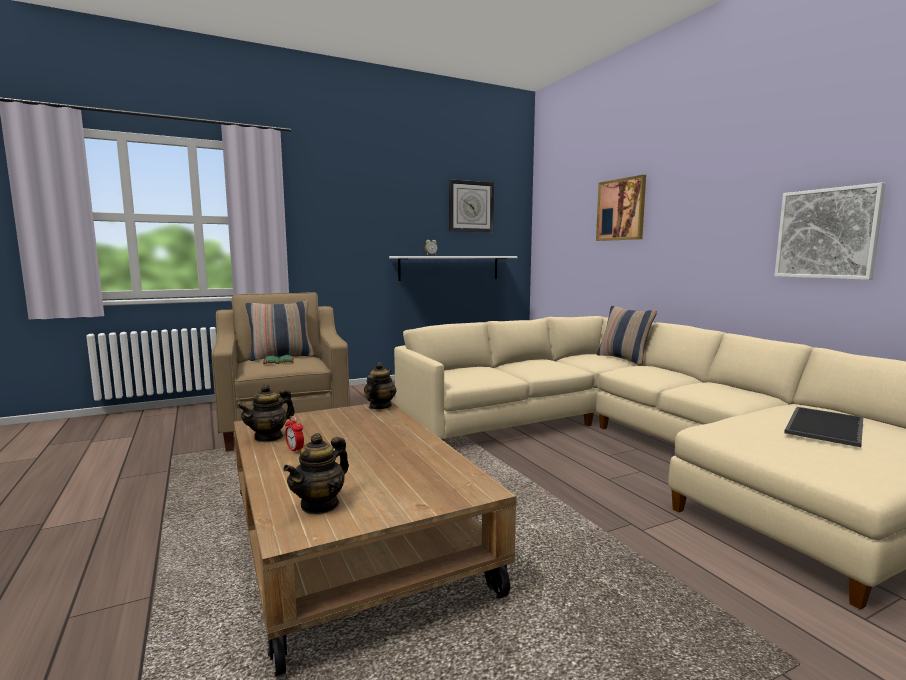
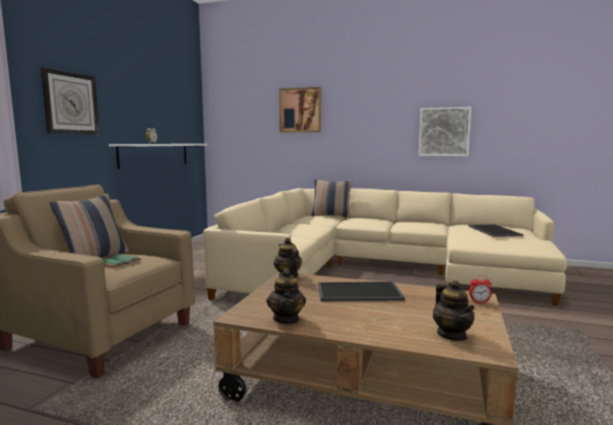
camera: 45 degrees left, 0 degrees up
alarm clock [285,416,304,453] -> alarm clock moved to [469,275,492,303]
wall clock [449,179,494,232] -> wall clock moved to [41,67,100,135]
none -> tray [318,282,405,301]

